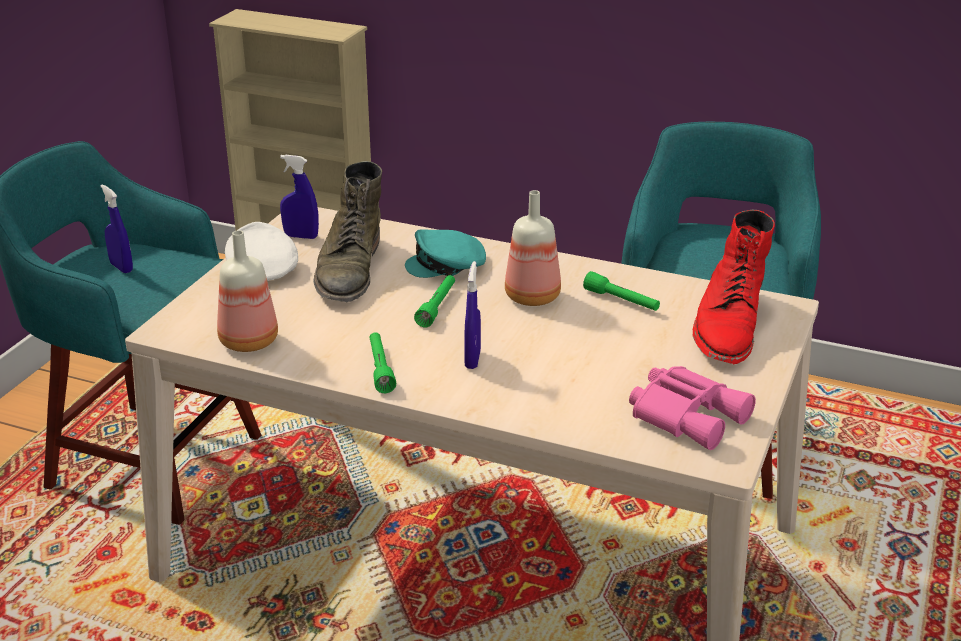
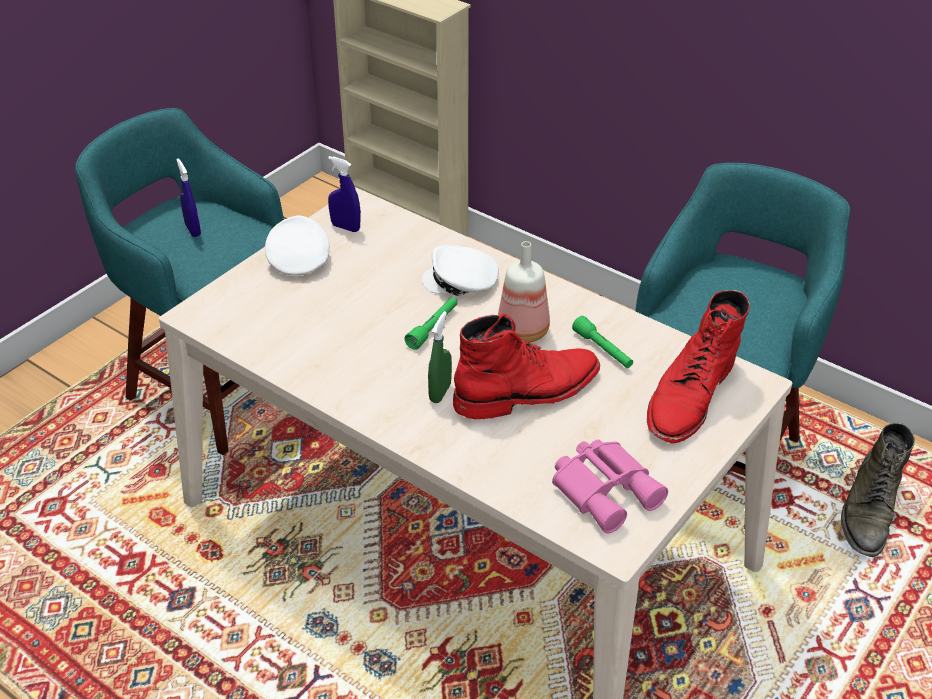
camera: 15 degrees right, 10 degrees up
bottle [217,230,278,352] -> none
green boot [313,161,382,302] -> green boot moved to [841,423,915,557]
green flashlight [369,332,396,393] -> none
turquoise cap [405,229,486,278] -> white cap [422,245,499,296]
blue spray bottle [464,261,481,369] -> green spray bottle [428,311,452,403]
none -> red boot [453,313,600,419]

